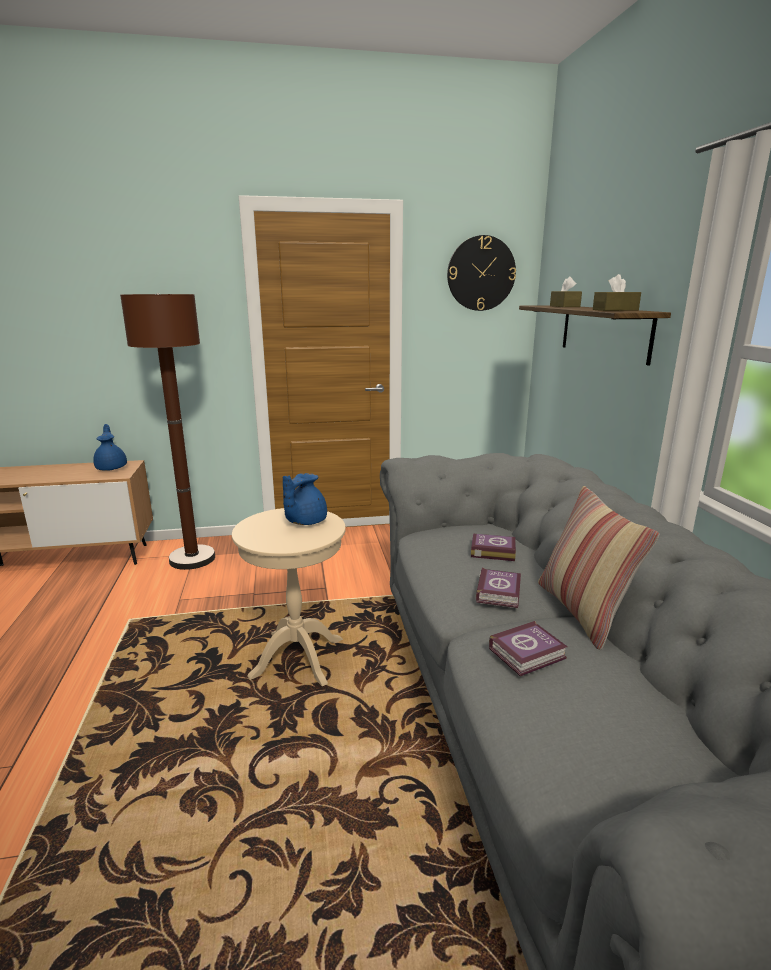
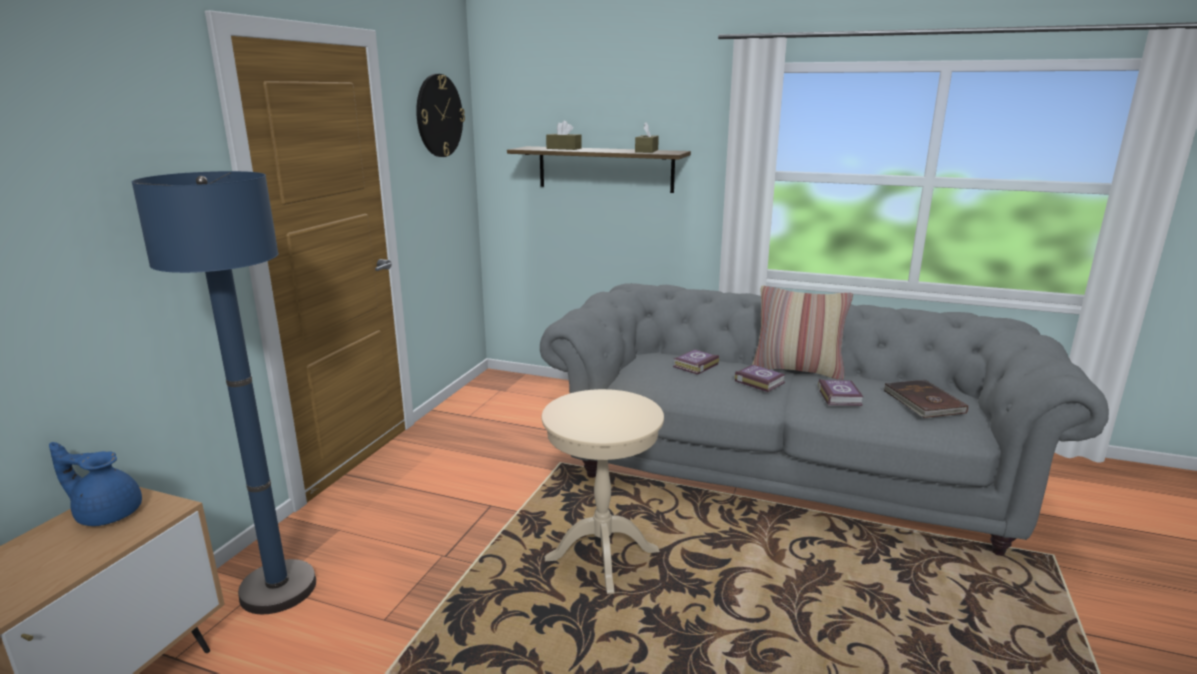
camera: 60 degrees left, 0 degrees up
brown floor lamp [120,293,215,570] -> blue floor lamp [132,171,316,614]
blue teapot [283,473,327,525] -> none
none -> brown book [883,380,968,418]

